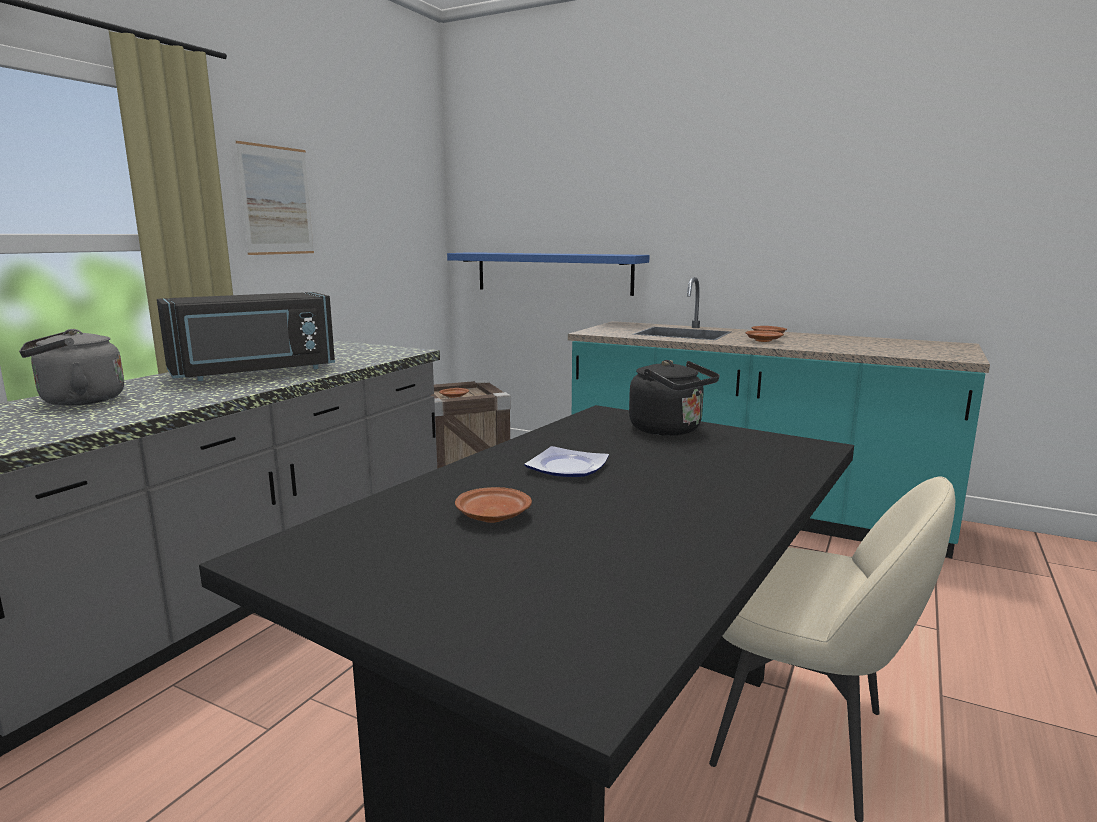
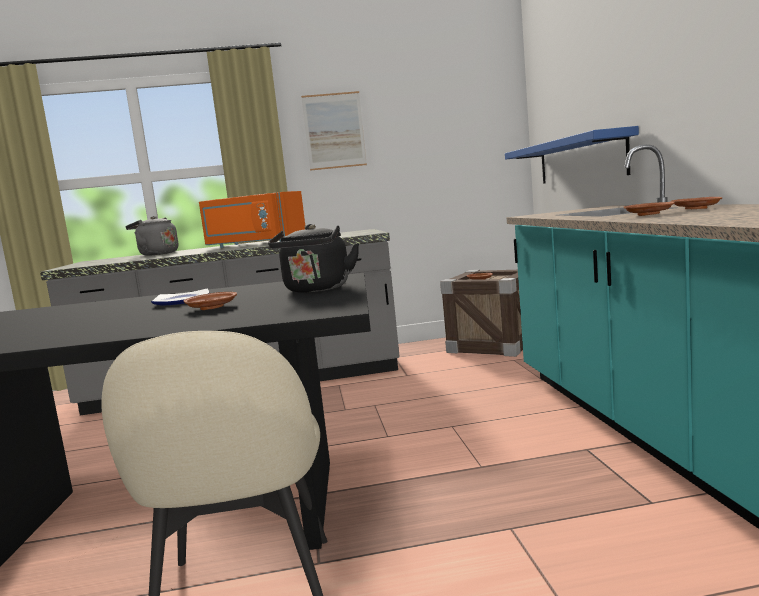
camera: 55 degrees right, 5 degrees down
black microwave [157,292,335,381] -> orange microwave [199,191,305,248]
brown plate [455,487,532,523] -> brown plate moved to [184,292,237,310]

